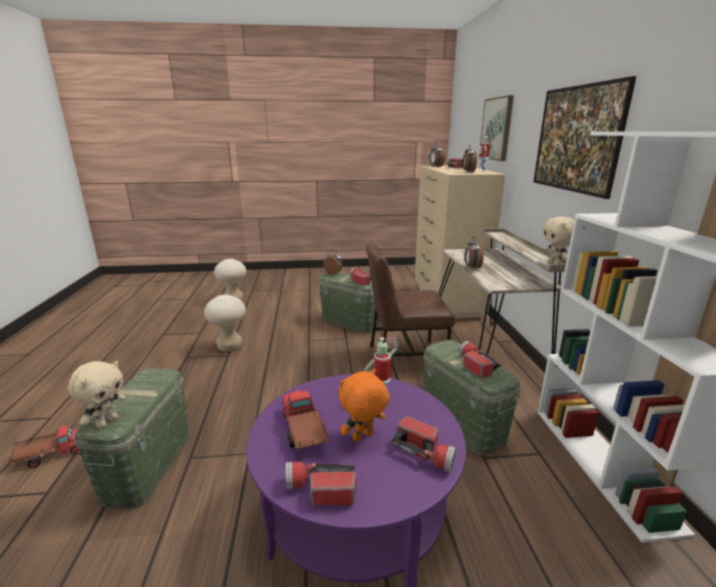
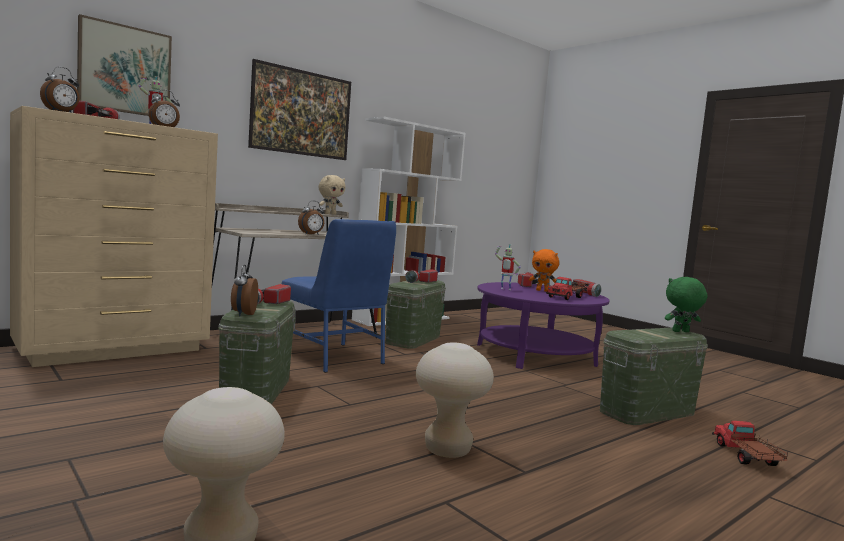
camera: 125 degrees left, 15 degrees down
toy truck [9,425,79,468] -> toy truck turned 60 degrees clockwise [712,421,788,466]
beige plush toy [68,361,126,429] -> green plush toy [665,277,707,332]
brown chair [366,242,455,356] -> blue chair [282,219,396,373]

